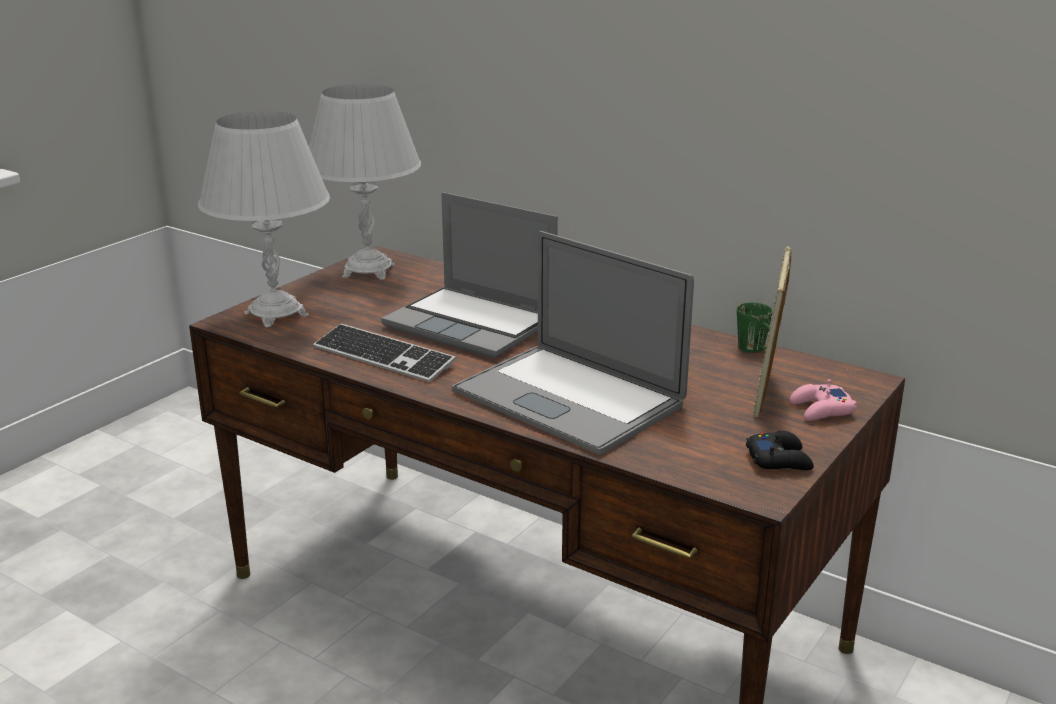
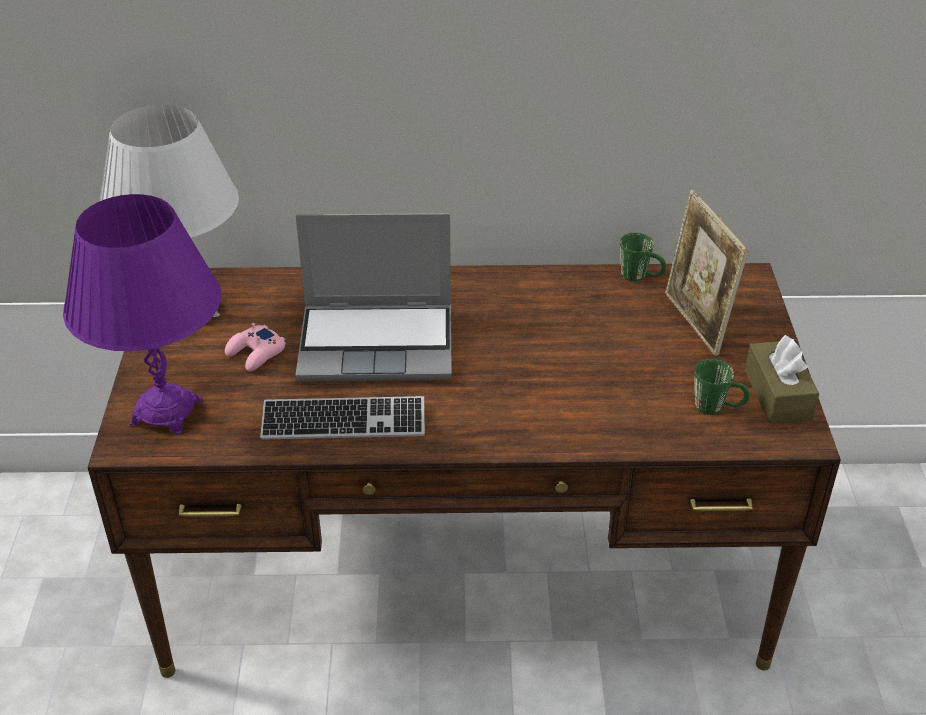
camera: 35 degrees left, 15 degrees up
white table lamp [198,111,330,328] -> purple table lamp [63,194,221,434]
laptop [452,231,694,455] -> none
black game controller [746,431,814,470] -> brown tissue box [745,335,819,424]
pink game controller [790,379,857,421] -> pink game controller moved to [225,323,286,371]
none -> green mug [694,359,750,415]

